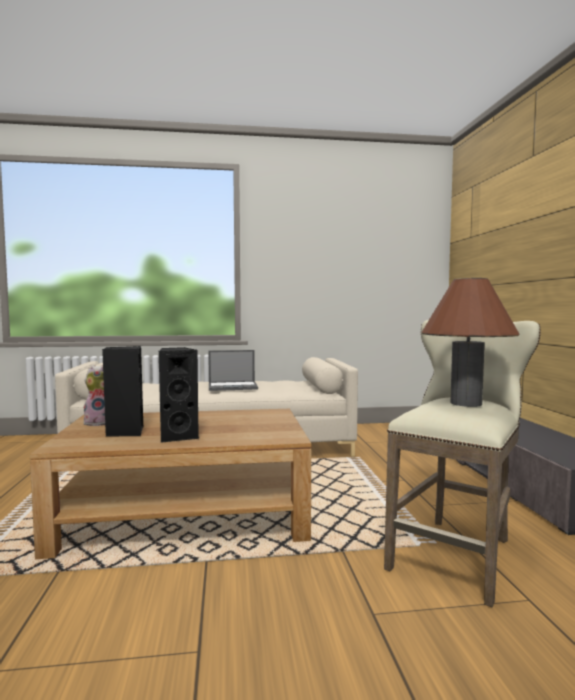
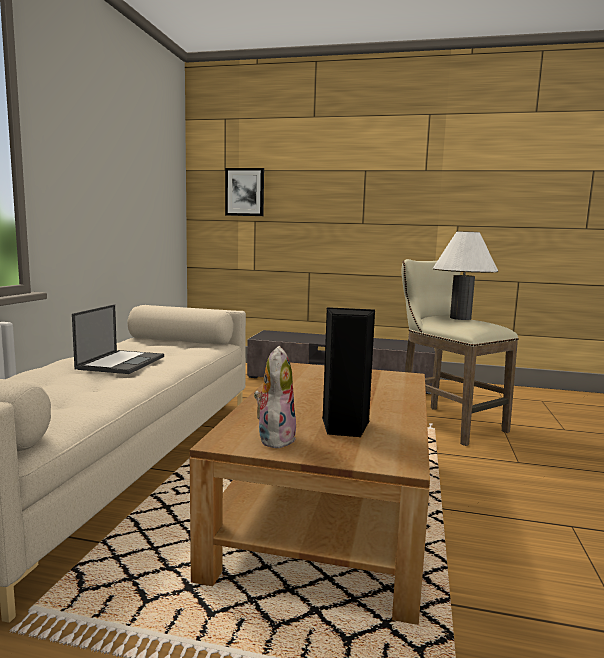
camera: 70 degrees left, 5 degrees up
black speaker [159,347,199,443] -> none
brown table lamp [421,278,519,407] -> white table lamp [433,231,498,320]
none -> picture [225,168,264,216]

